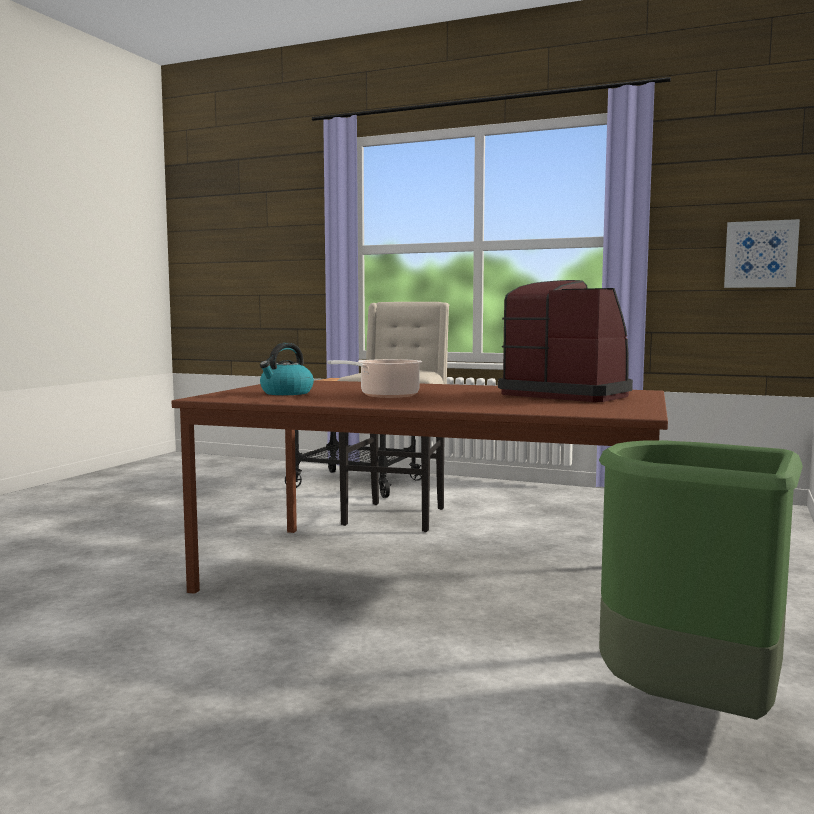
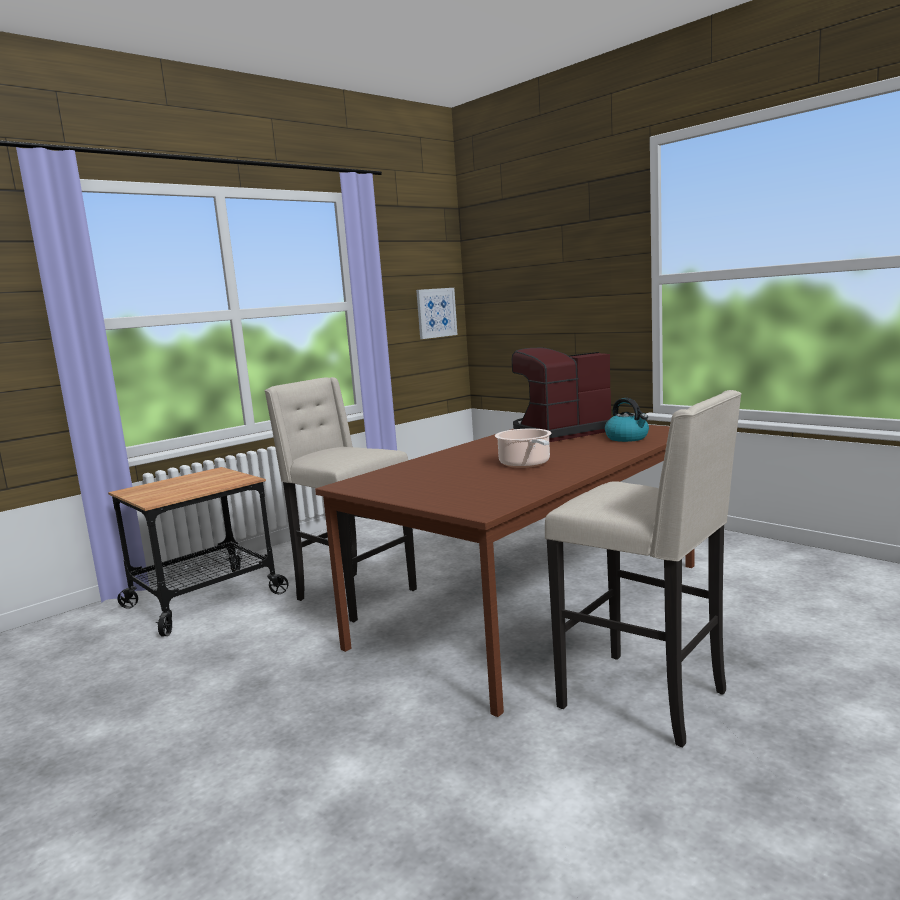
camera: 65 degrees left, 5 degrees up
kettle [260,343,314,395] -> kettle moved to [605,398,649,442]
green trash can [599,440,803,720] -> none
none -> beige stool [545,390,742,747]

